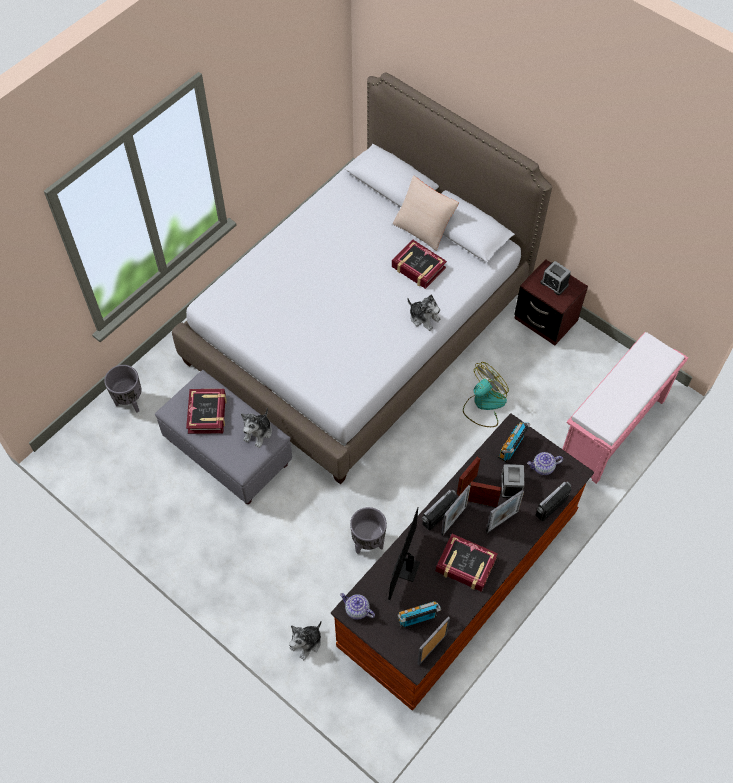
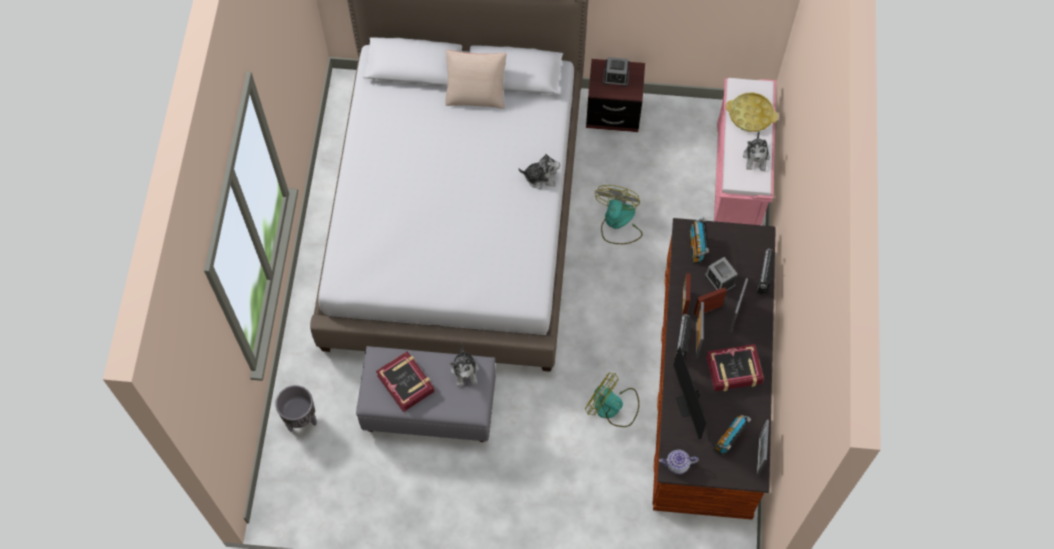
camera: 35 degrees left, 5 degrees up
plush toy [289,621,321,660] -> plush toy moved to [743,131,770,171]
grey planter [350,507,387,554] -> fan [585,373,639,427]
book [392,240,447,289] -> none
teapot [527,452,563,475] -> none
none -> yellow tray [726,92,778,132]

